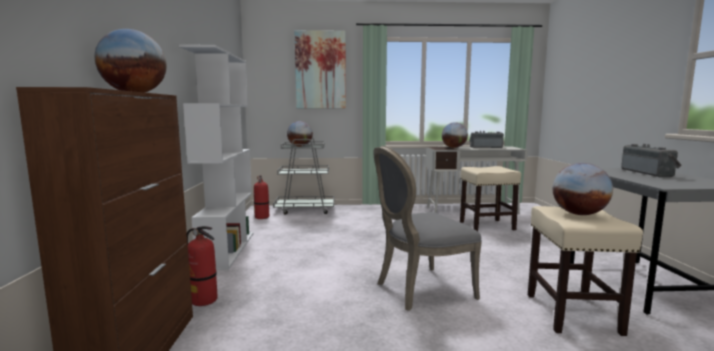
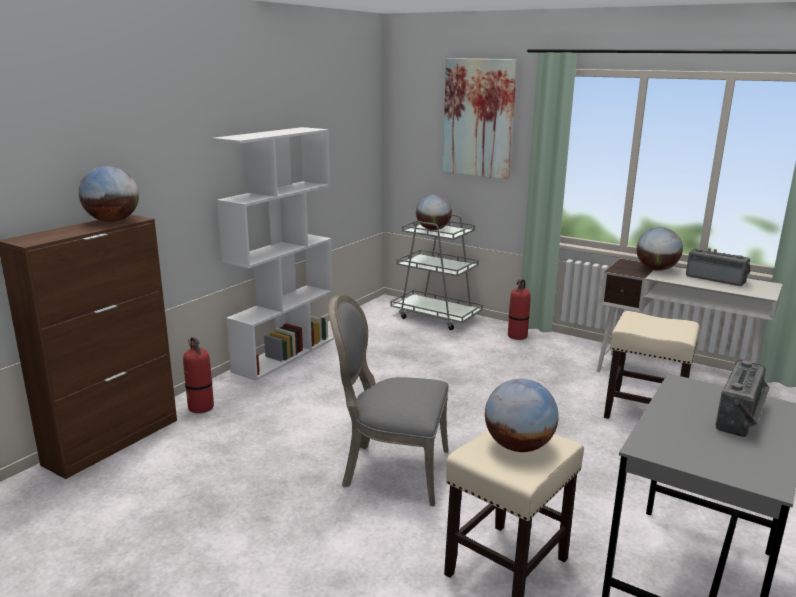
camera: 35 degrees right, 10 degrees up
fire extinguisher [254,175,269,219] -> fire extinguisher moved to [508,279,531,340]

